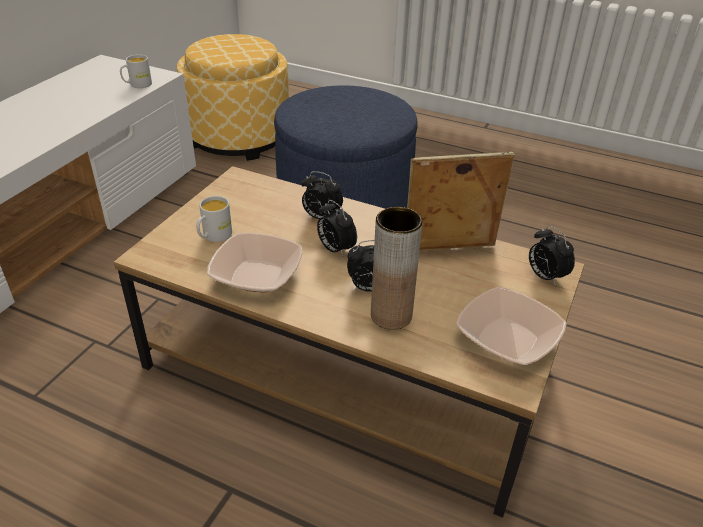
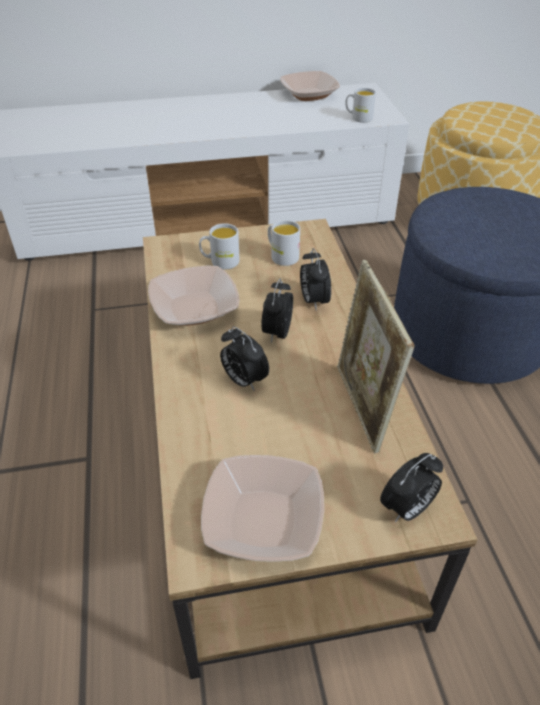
camera: 55 degrees right, 5 degrees up
brown vase [371,207,423,330] -> none
picture frame [407,152,515,251] -> picture frame turned 150 degrees counterclockwise [337,260,415,453]
alarm clock [529,226,575,286] -> alarm clock turned 150 degrees counterclockwise [380,453,443,522]
none -> white mug [268,220,300,266]
none -> bowl [280,71,340,101]

